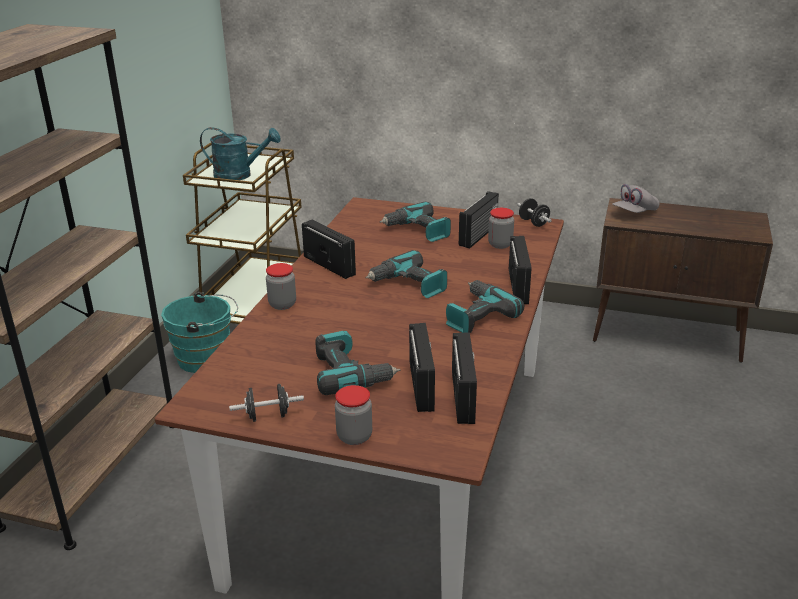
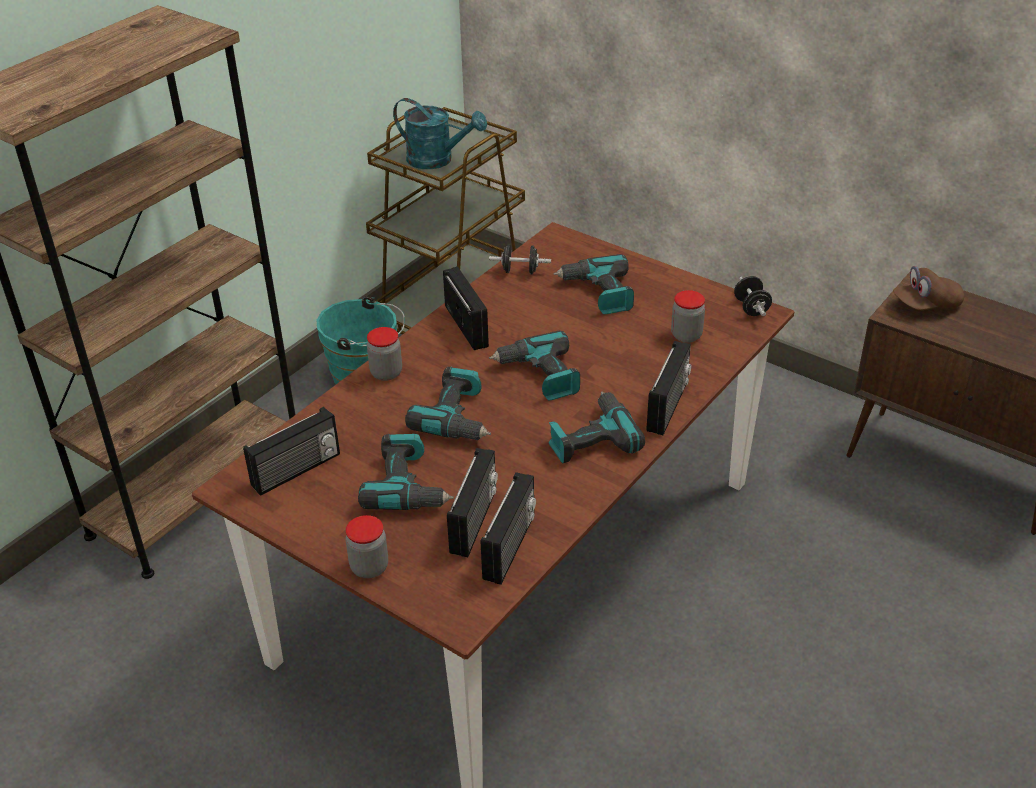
camera: 20 degrees right, 10 degrees up
black dumbbell [229,384,304,422] -> black dumbbell moved to [489,244,551,275]
radio [459,191,499,248] -> radio moved to [243,407,340,496]
grey cap [613,184,660,213] -> brown cap [893,266,964,310]
none -> power drill [405,367,491,440]

